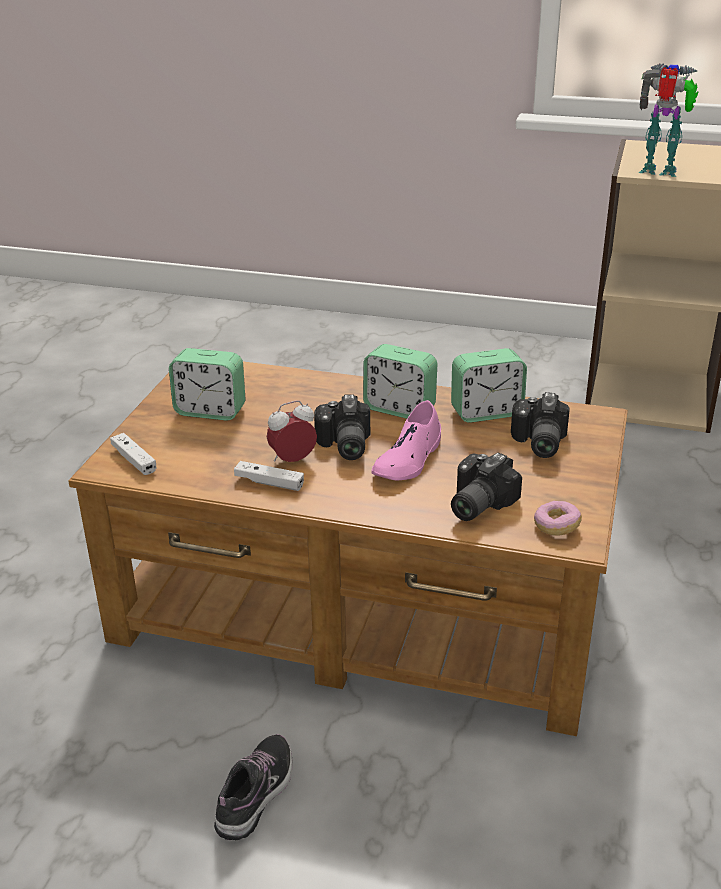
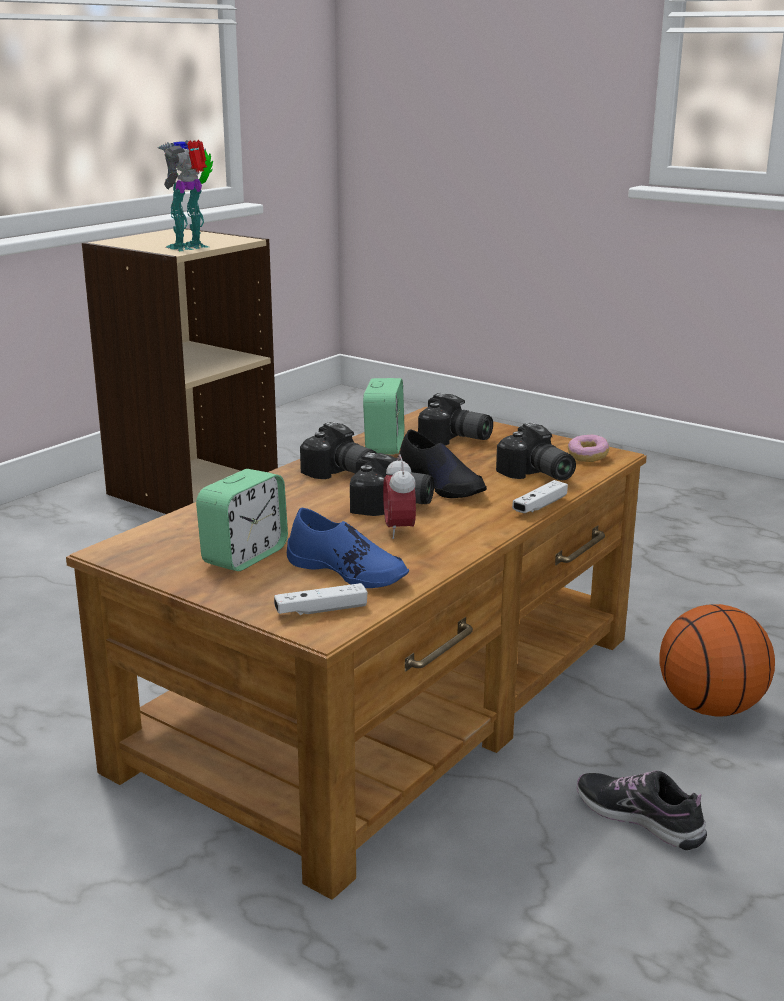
camera: 70 degrees left, 10 degrees down
white game controller [234,461,304,491] -> white game controller moved to [512,480,568,513]
alarm clock [363,344,437,419] -> camera [300,422,377,479]
pink shoe [371,400,441,480] -> black shoe [397,429,487,498]
none -> blue shoe [287,507,409,588]
none -> basketball [659,604,775,717]

